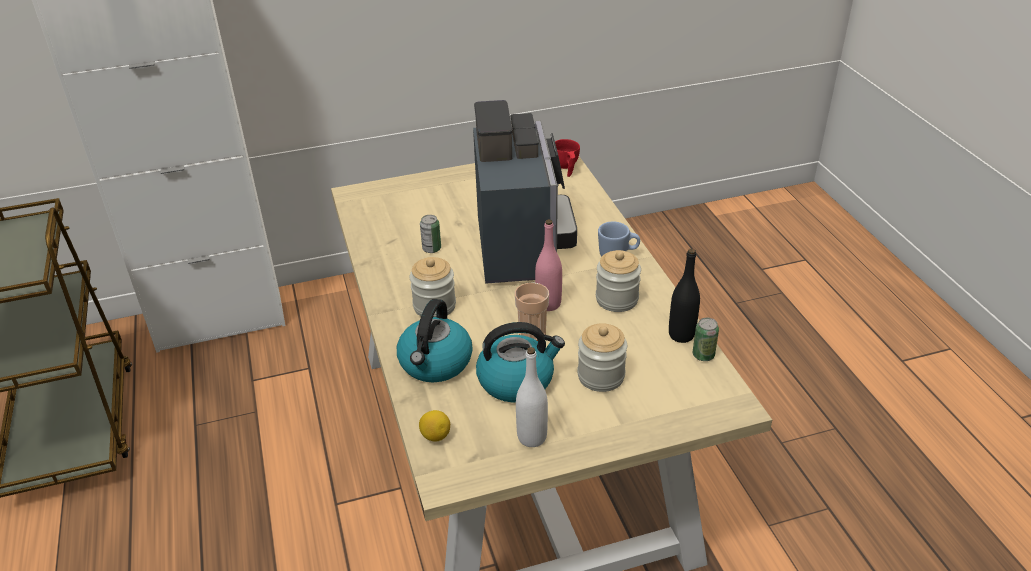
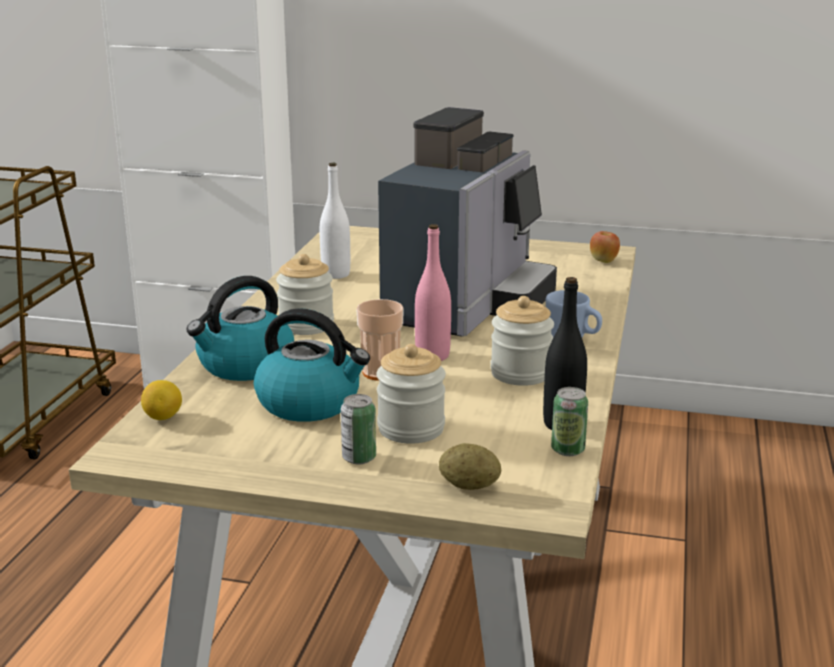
camera: 30 degrees right, 15 degrees down
can [420,215,441,253] -> can moved to [341,394,376,464]
white bottle [516,347,548,447] -> white bottle moved to [320,163,350,279]
red cup [555,139,580,177] -> apple [590,231,620,263]
none -> potato [439,443,501,490]

